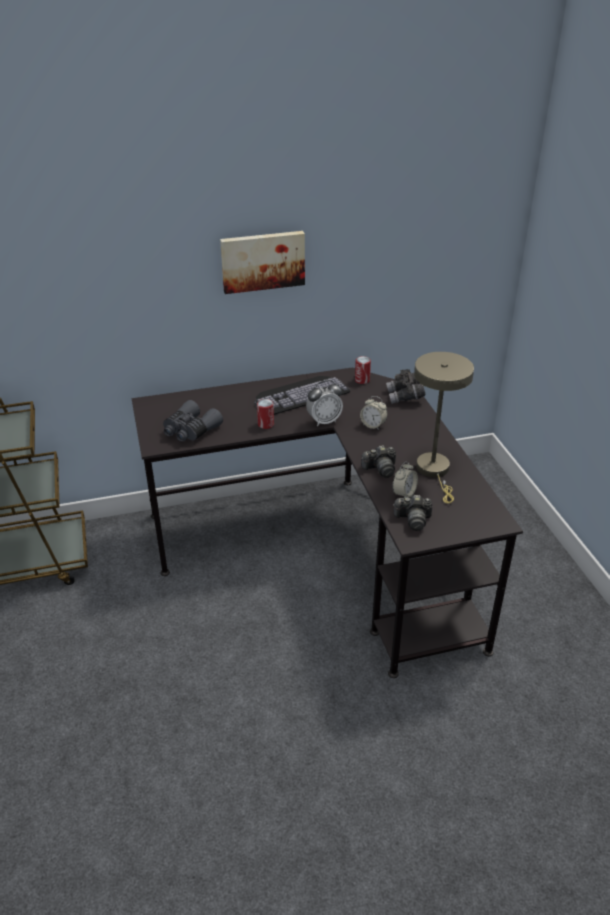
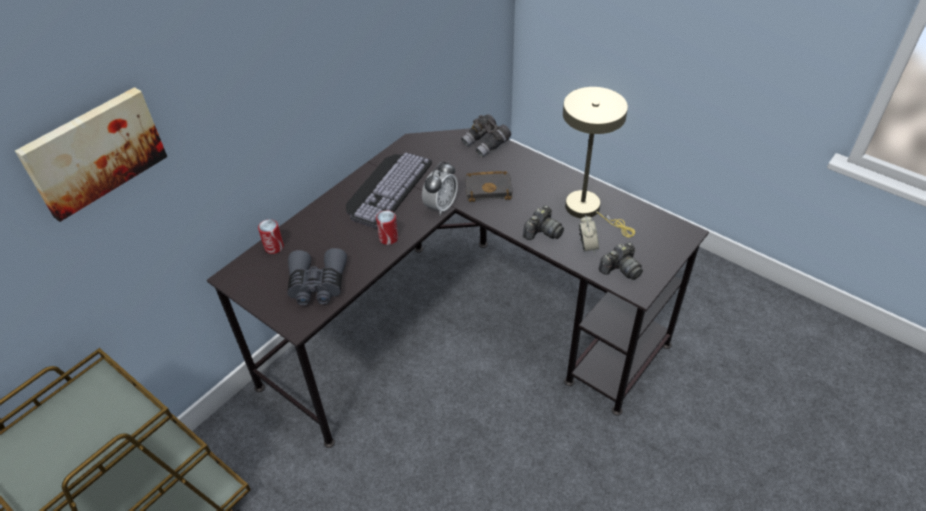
camera: 35 degrees left, 10 degrees up
picture [220,231,305,294] -> picture moved to [15,87,167,222]
can [355,356,371,384] -> can moved to [258,219,284,254]
alarm clock [360,396,387,430] -> black book [465,171,513,202]

